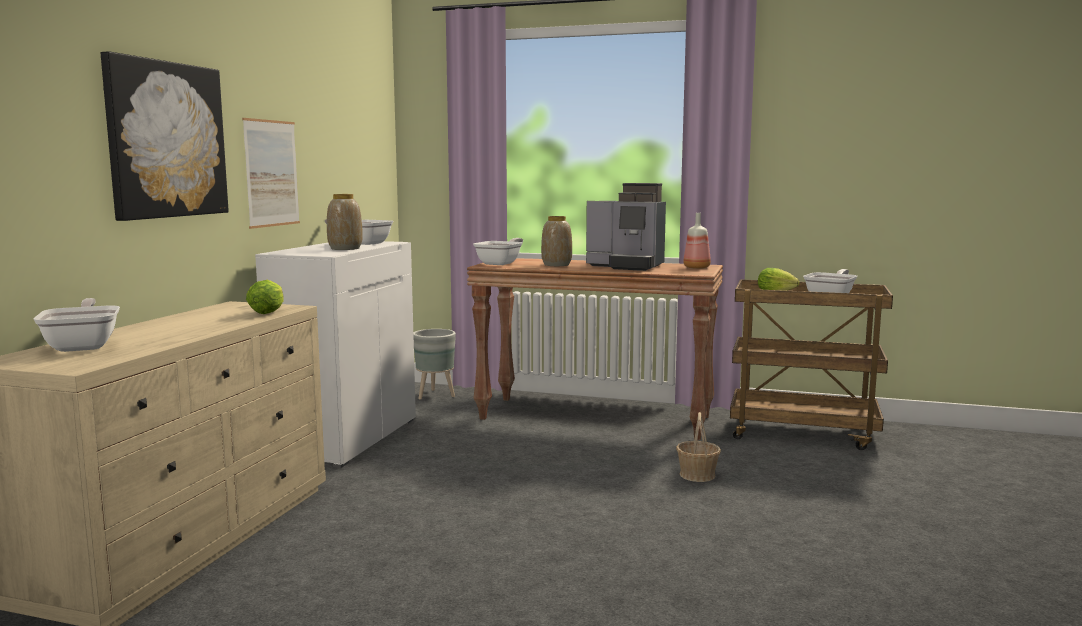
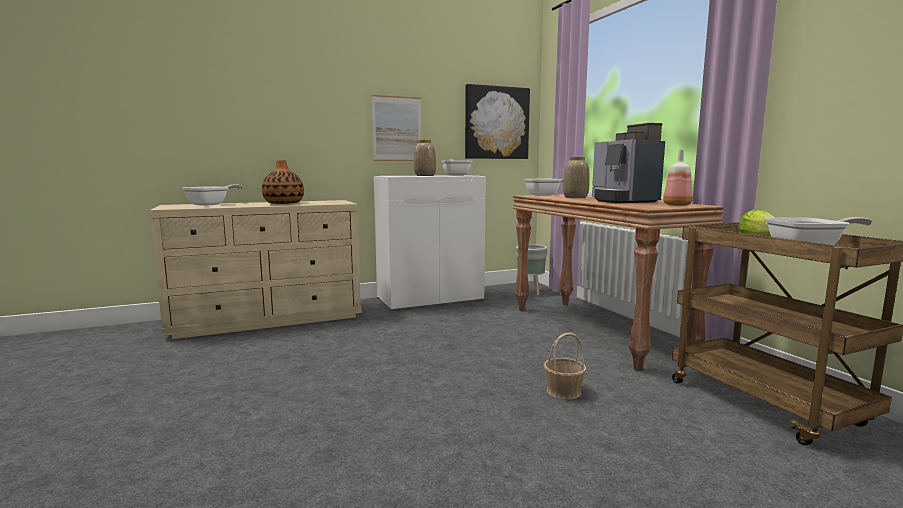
camera: 50 degrees right, 0 degrees up
picture [101,51,229,221] -> picture moved to [465,84,530,159]
lettuce [246,280,284,314] -> none
none -> vase [262,160,304,204]

